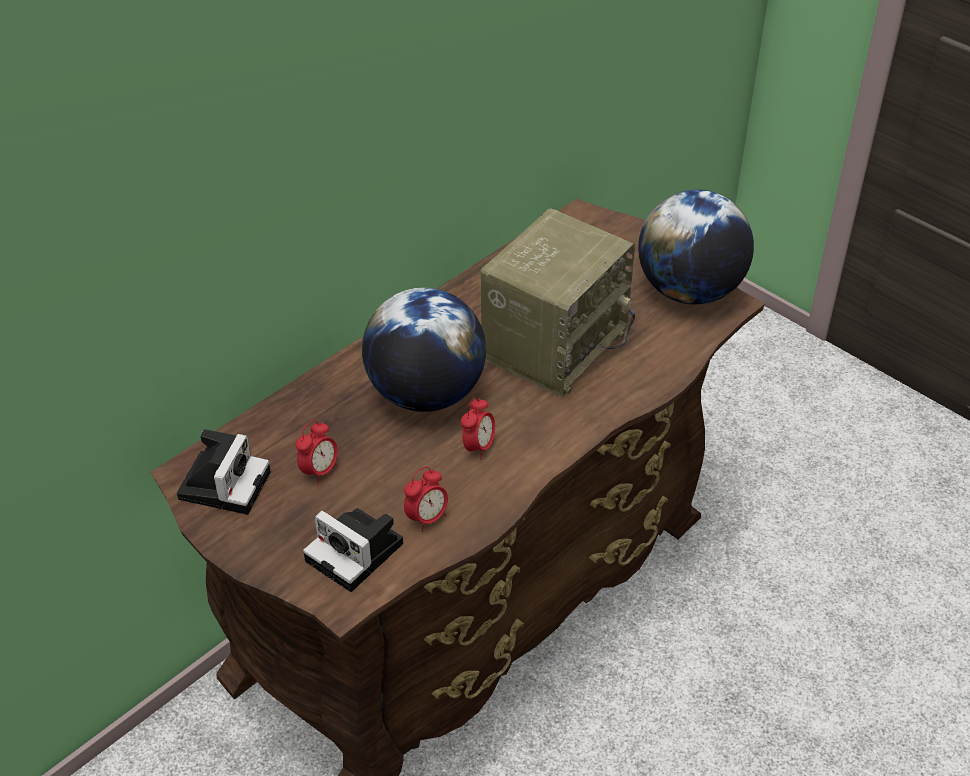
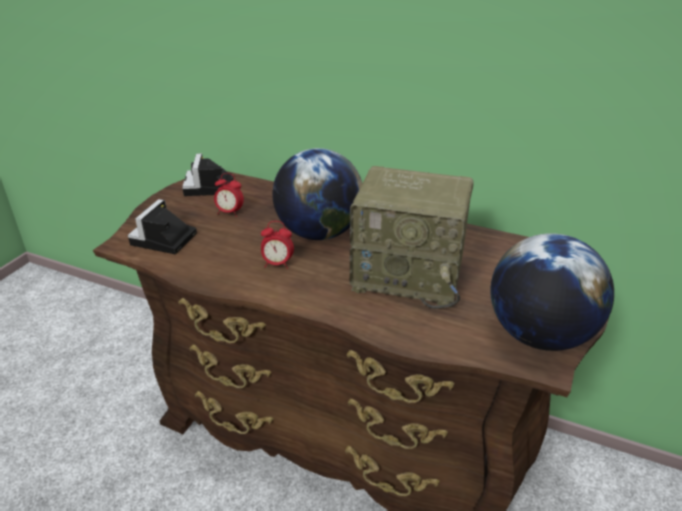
camera: 70 degrees right, 10 degrees down
camera [177,429,271,515] -> camera turned 90 degrees clockwise [182,153,233,196]
alarm clock [404,467,448,532] -> none

